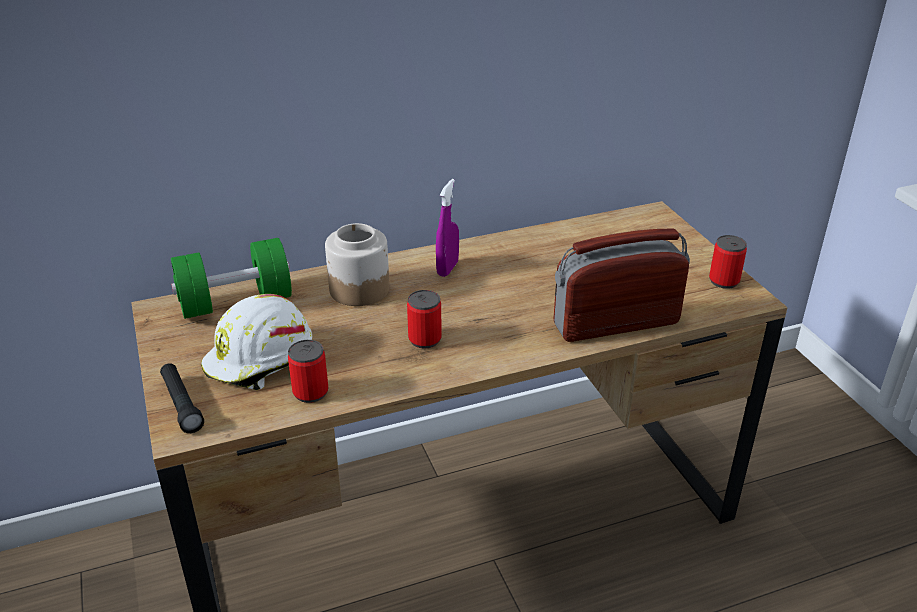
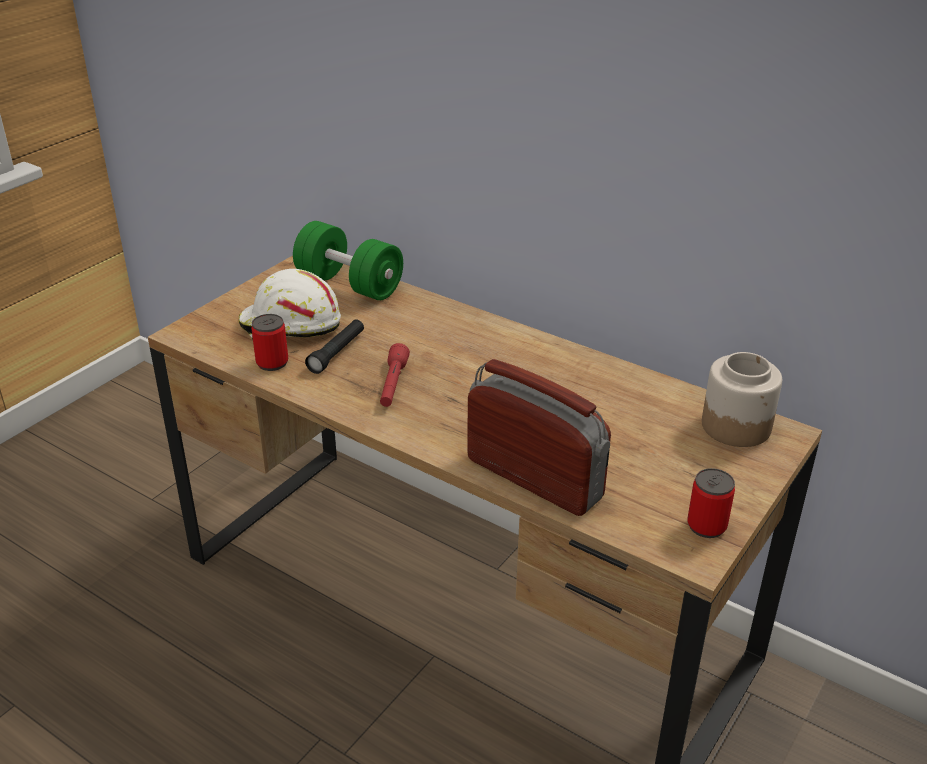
camera: 55 degrees right, 0 degrees up
black flashlight [160,363,204,433] -> black flashlight moved to [305,319,364,374]
jar [325,223,389,306] -> jar moved to [702,352,782,447]
can [407,290,442,348] -> red flashlight [380,343,410,407]
purple spray bottle [436,179,459,277] -> none

